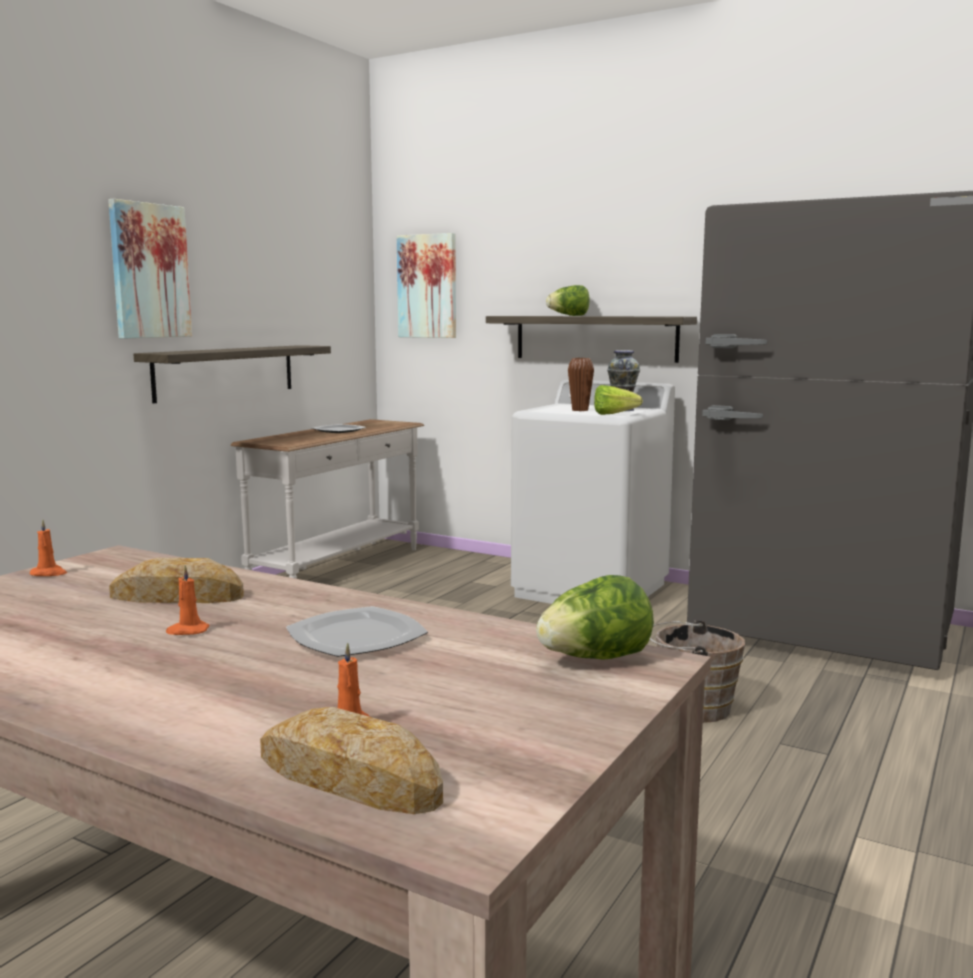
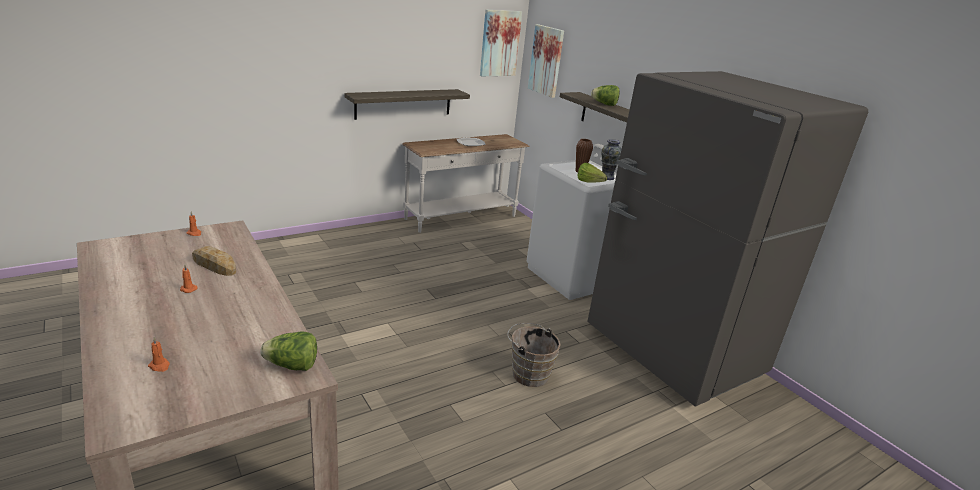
camera: 25 degrees right, 15 degrees up
picture [108,199,192,339] -> picture moved to [480,10,522,76]
bread [260,707,443,814] -> none
plate [286,606,428,657] -> none

